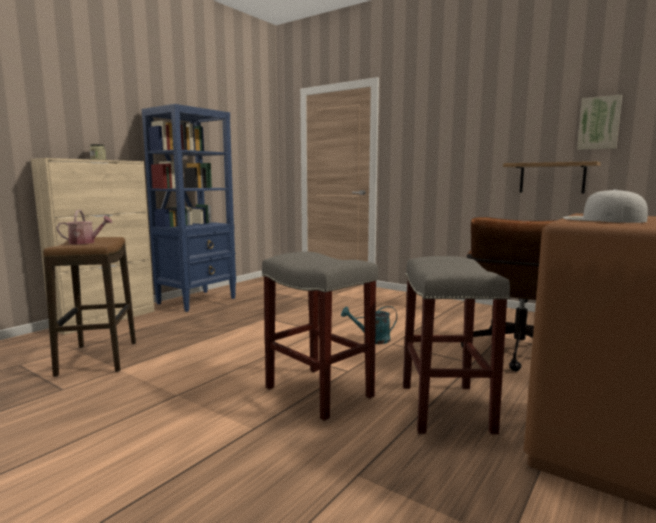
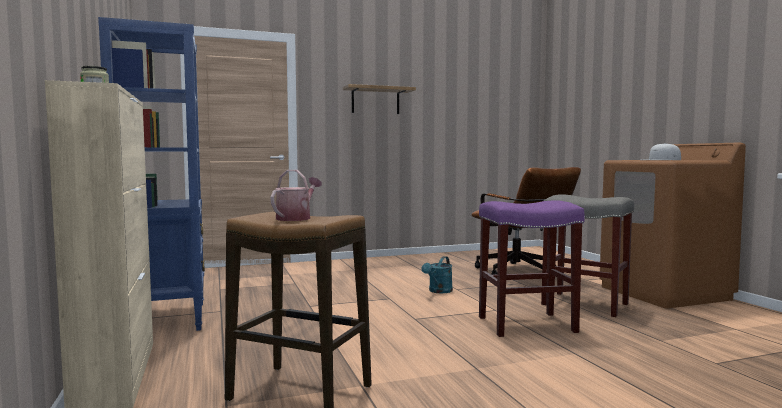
camera: 55 degrees left, 5 degrees down
grey stool [262,251,378,421] -> purple stool [479,200,585,337]
shelf [503,161,601,194] -> shelf moved to [343,84,416,114]
picture [577,95,622,150] -> none

